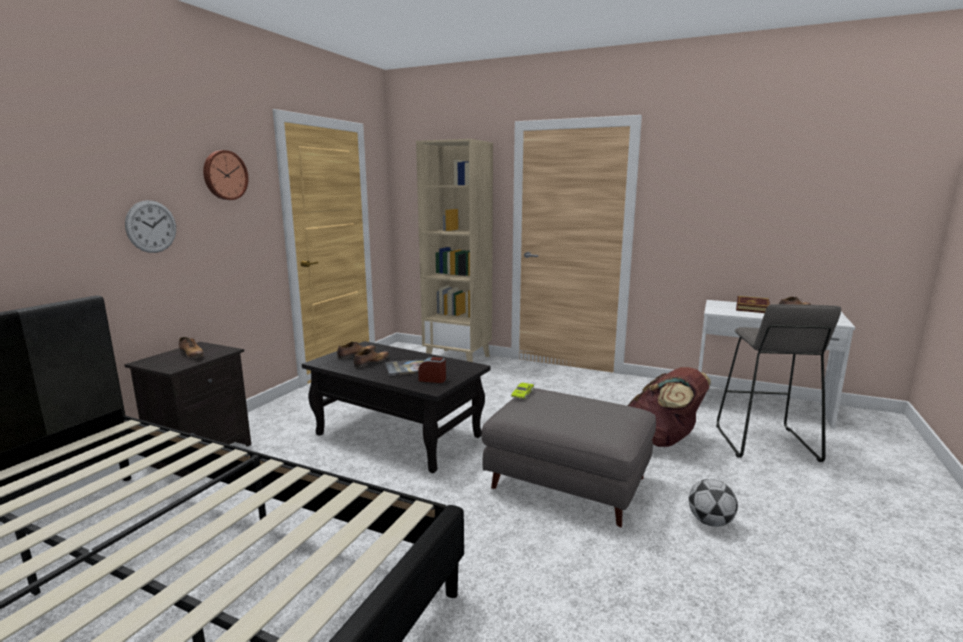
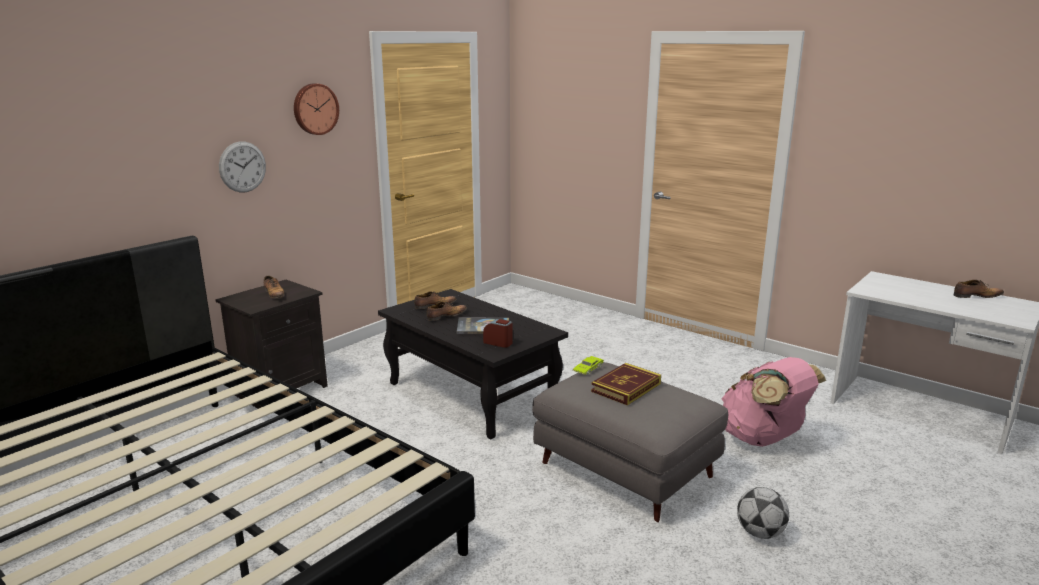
camera: 15 degrees right, 5 degrees up
beige bookcase [416,139,493,362] -> none
brown backpack [628,367,711,447] -> pink backpack [722,357,826,447]
grey stool [716,304,841,462] -> none
book [736,296,770,313] -> book moved to [591,363,661,406]

